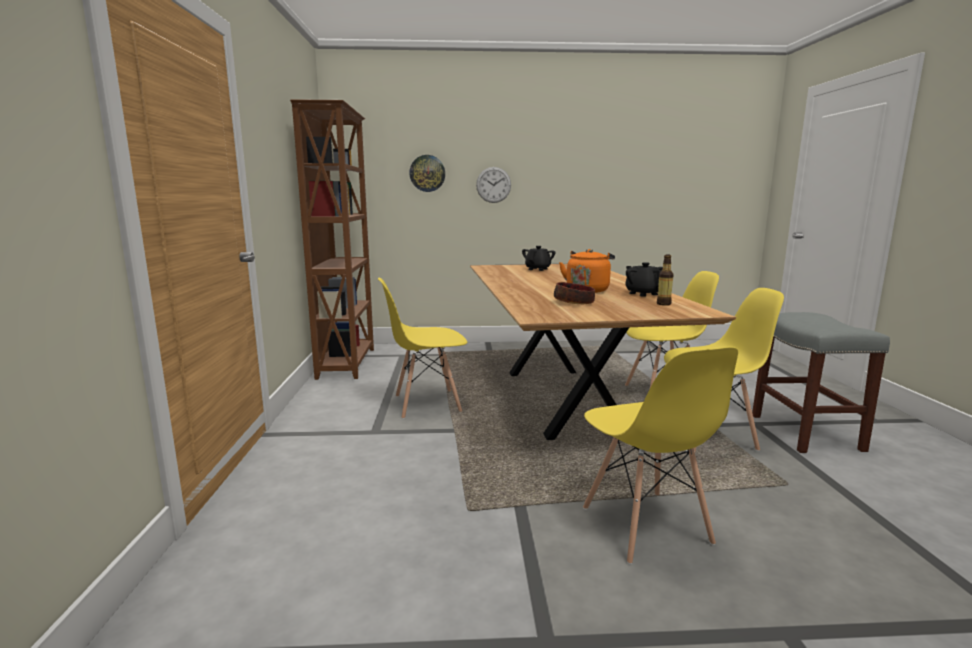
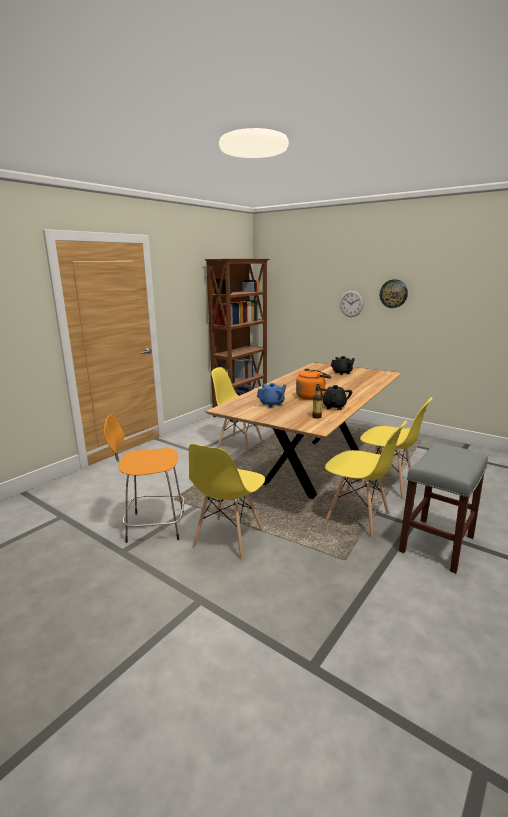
camera: 40 degrees right, 5 degrees up
wall clock [409,155,445,192] -> wall clock moved to [380,279,408,308]
bowl [554,282,595,304] -> blue teapot [257,383,286,407]
none -> orange stool [104,413,185,543]

